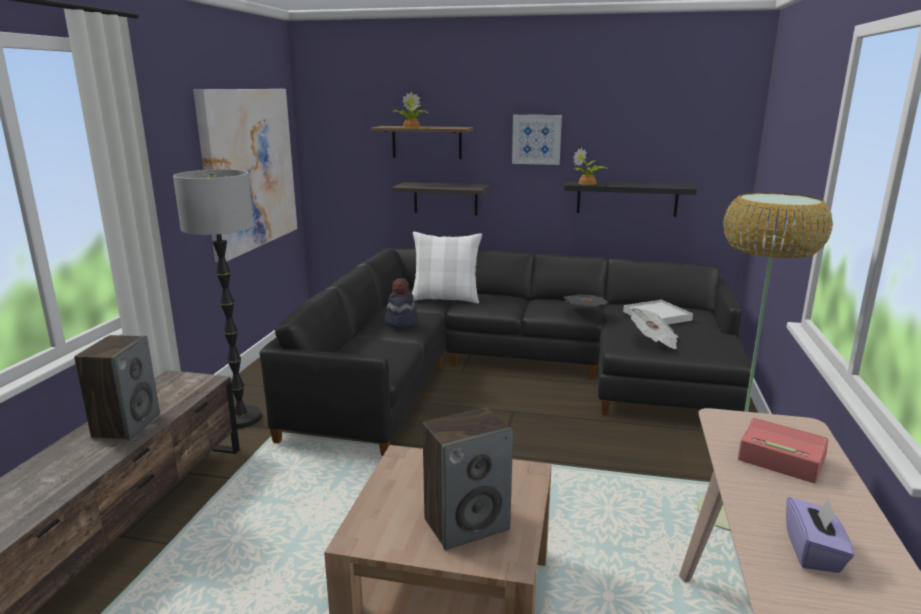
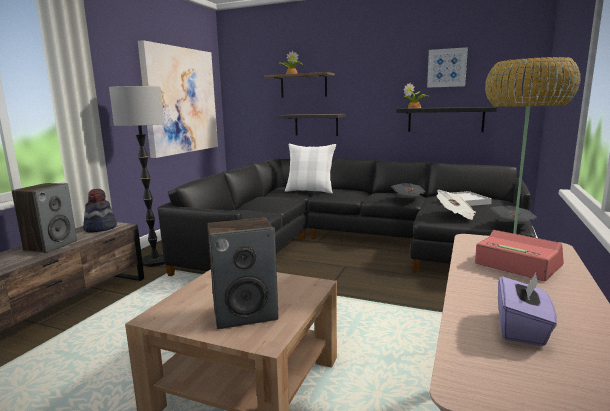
camera: 10 degrees right, 5 degrees down
hat [385,278,418,328] -> hat moved to [83,189,117,233]
picture [512,115,562,165] -> picture moved to [427,47,468,88]
none -> newspaper [490,206,537,221]

